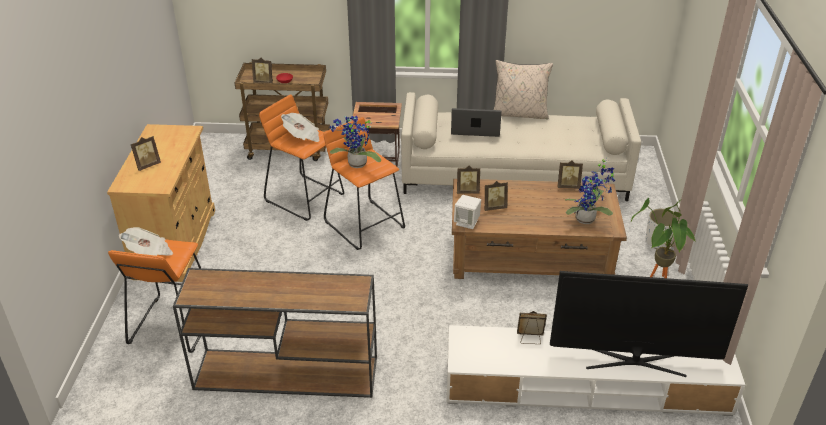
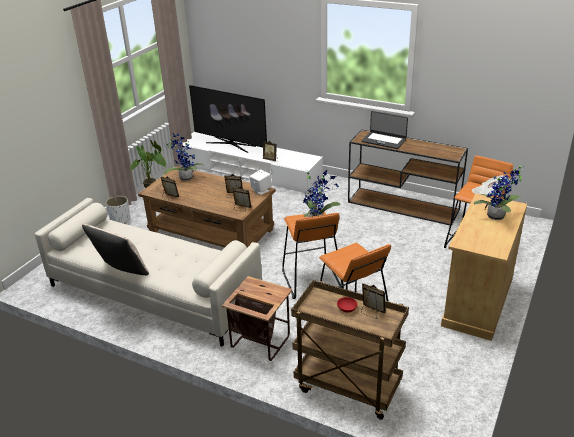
camera: 155 degrees left, 5 degrees down
picture frame [131,136,161,171] -> potted plant [474,165,524,220]
newspaper [281,113,319,142] -> none
laptop [451,108,502,137] -> laptop moved to [361,111,408,149]

